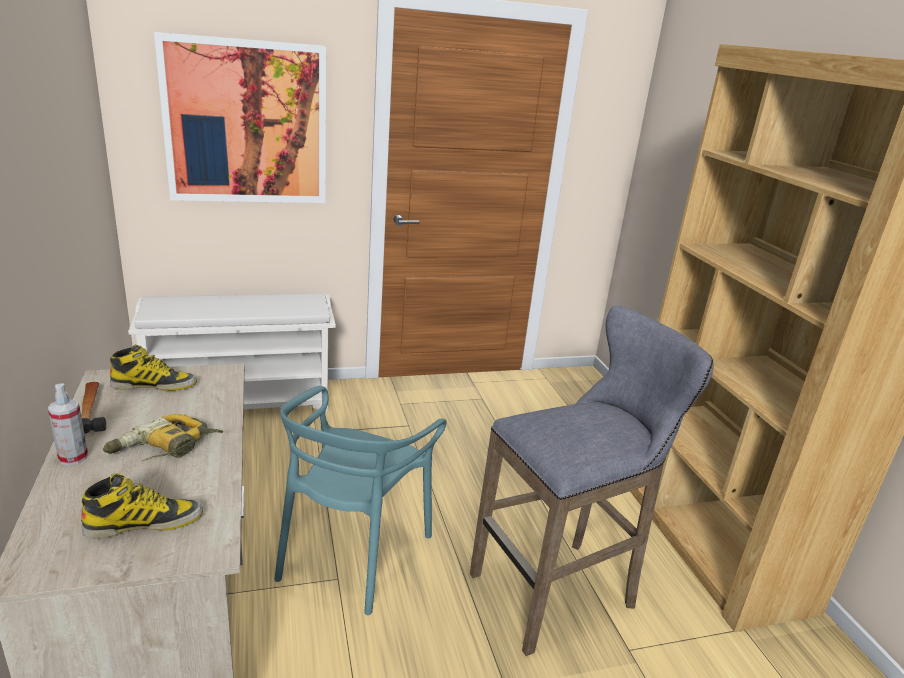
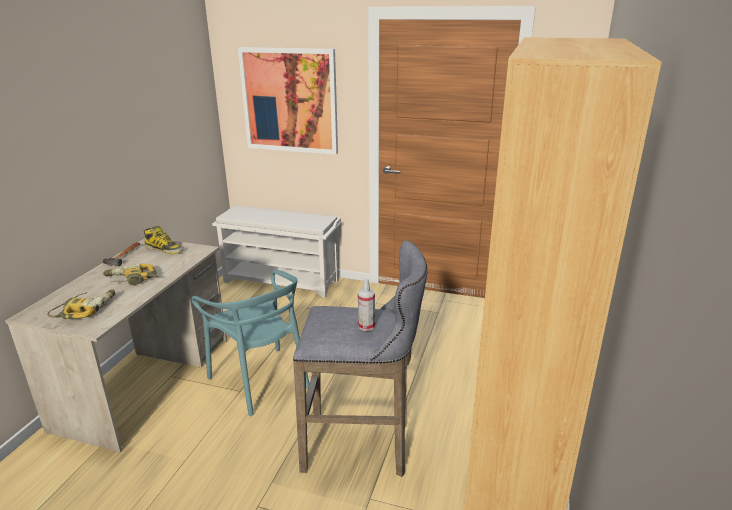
camera: 35 degrees right, 0 degrees up
spray bottle [48,383,88,465] -> spray bottle moved to [358,278,375,331]
boot [81,473,203,539] -> power drill [48,289,115,319]
turquoise chair [274,386,446,615] -> turquoise chair turned 90 degrees counterclockwise [191,270,310,416]

